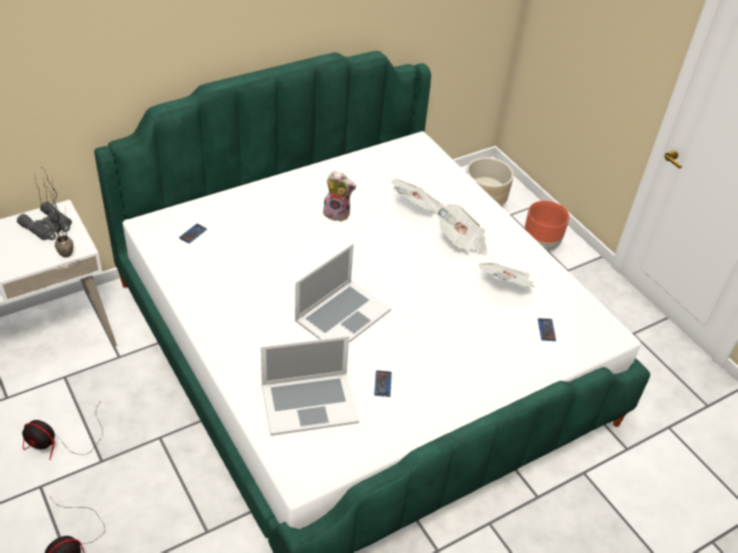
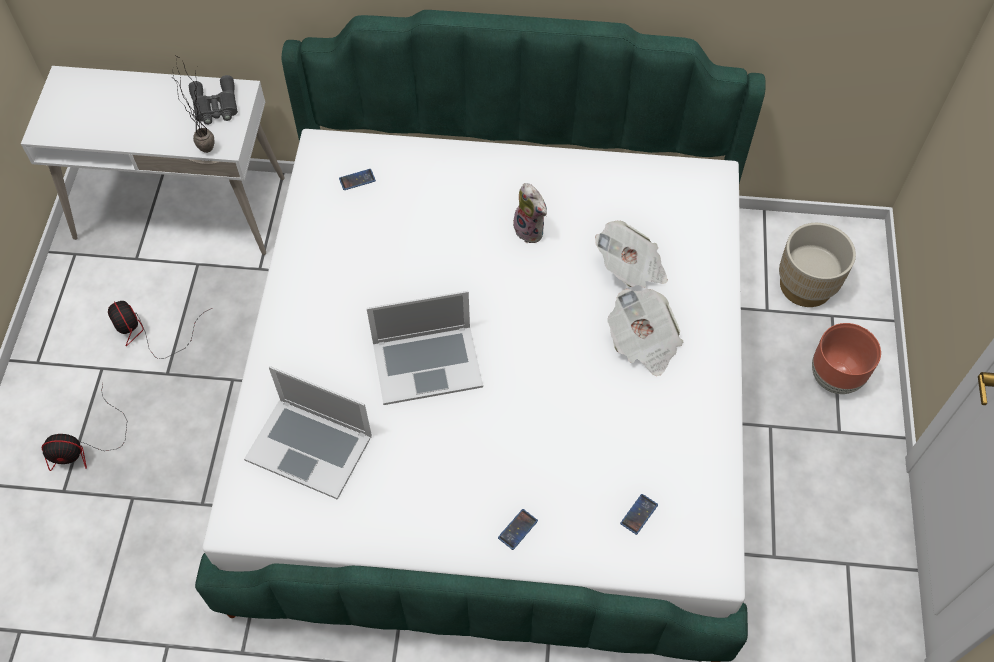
camera: 40 degrees right, 15 degrees up
phone [374,370,392,397] -> phone moved to [498,509,538,550]
newspaper [479,263,535,287] -> none

